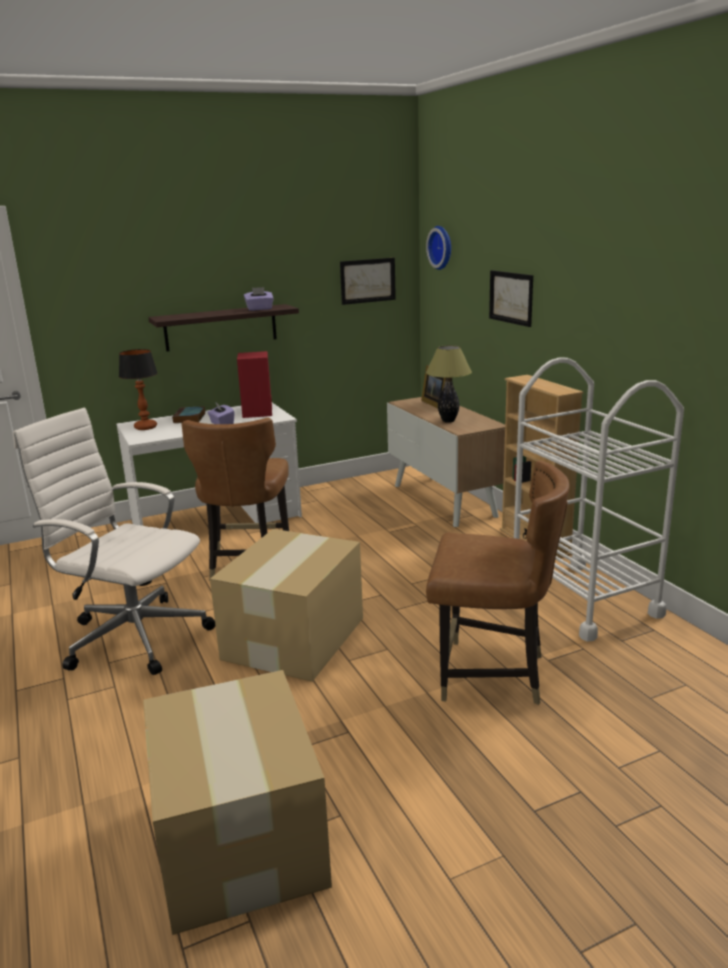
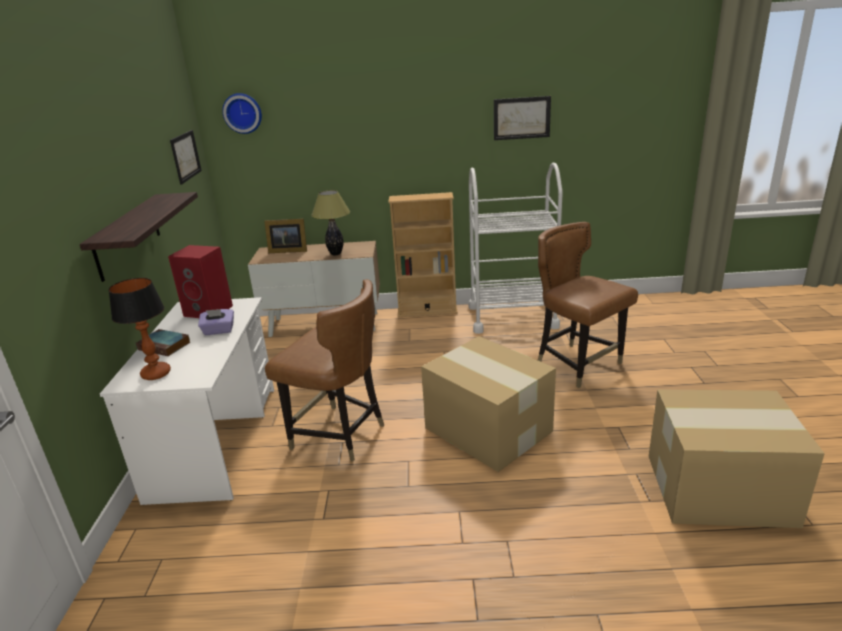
camera: 65 degrees left, 5 degrees up
white office chair [13,408,216,675] -> none
purple tissue box [244,287,274,311] -> none
brown chair [426,460,570,705] -> brown chair turned 75 degrees counterclockwise [538,222,638,388]
picture [489,270,533,327] -> picture moved to [494,96,551,140]

